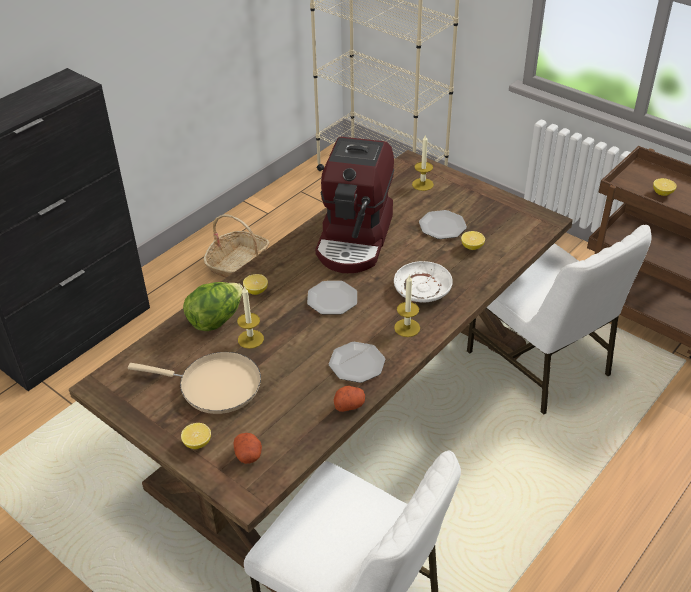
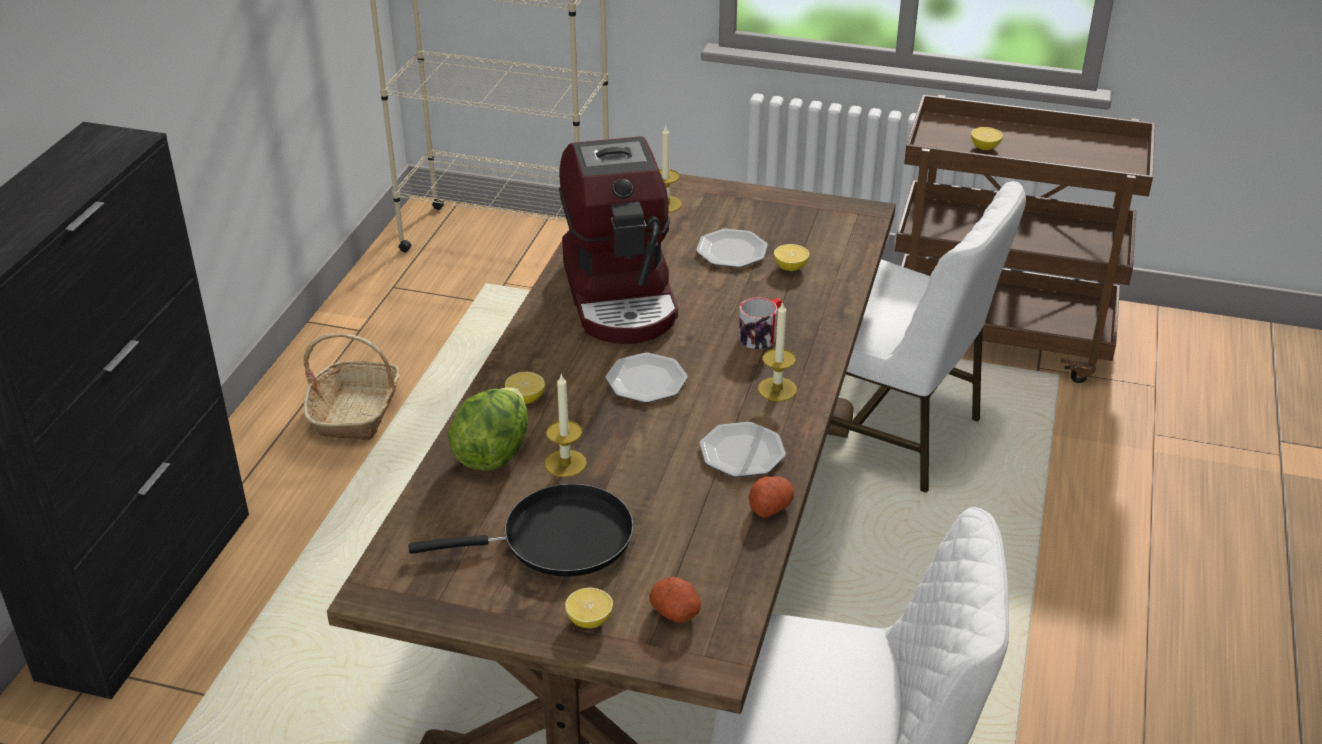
camera: 25 degrees left, 5 degrees down
beige frying pan [128,352,261,414] -> black frying pan [408,484,634,577]
white plate [394,261,453,302] -> mug [739,297,784,349]

